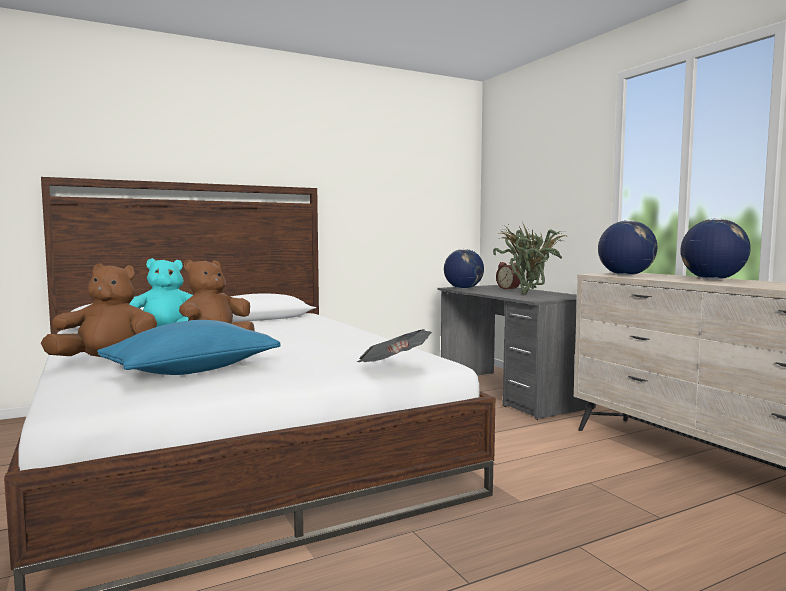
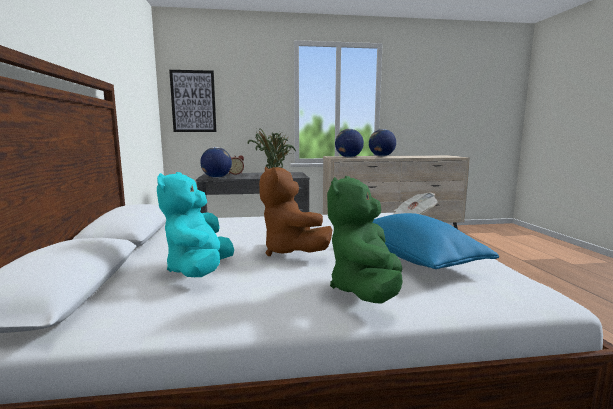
camera: 70 degrees left, 5 degrees up
brown plush toy [41,263,157,357] -> green plush toy [327,176,403,304]
none -> picture [169,70,216,132]

